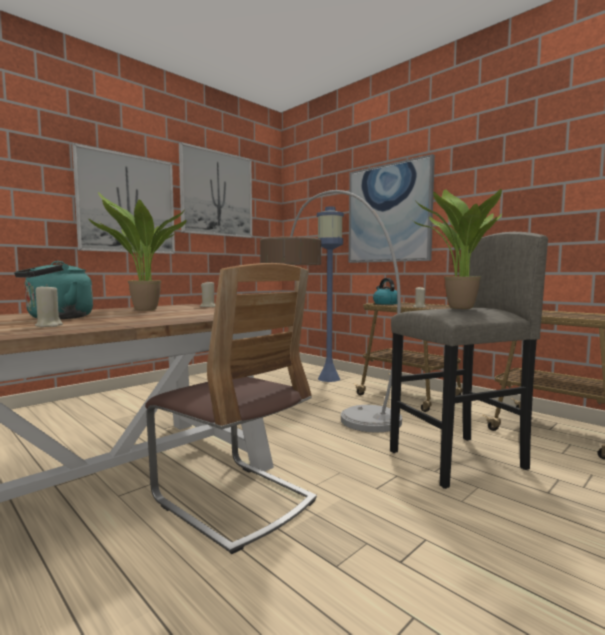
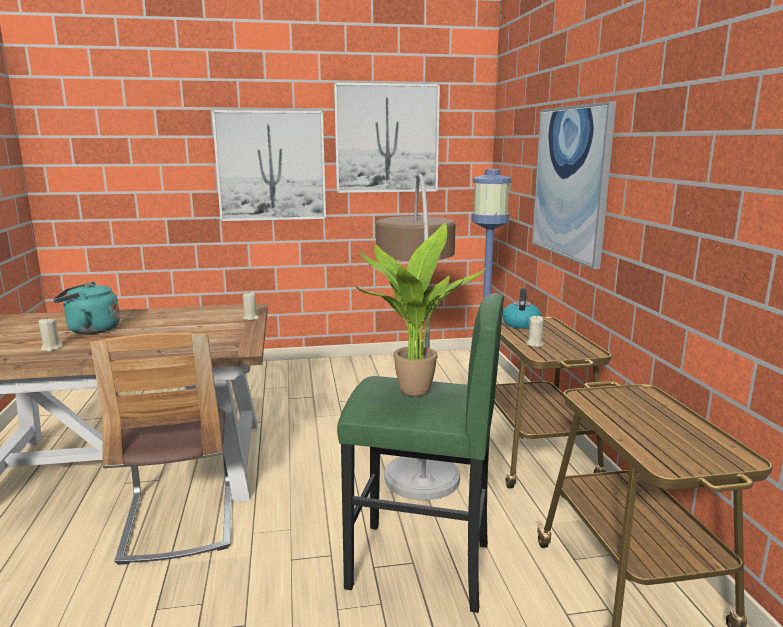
camera: 35 degrees right, 10 degrees up
potted plant [89,192,187,311] -> none
grey stool [390,232,548,489] -> green stool [337,293,504,613]

